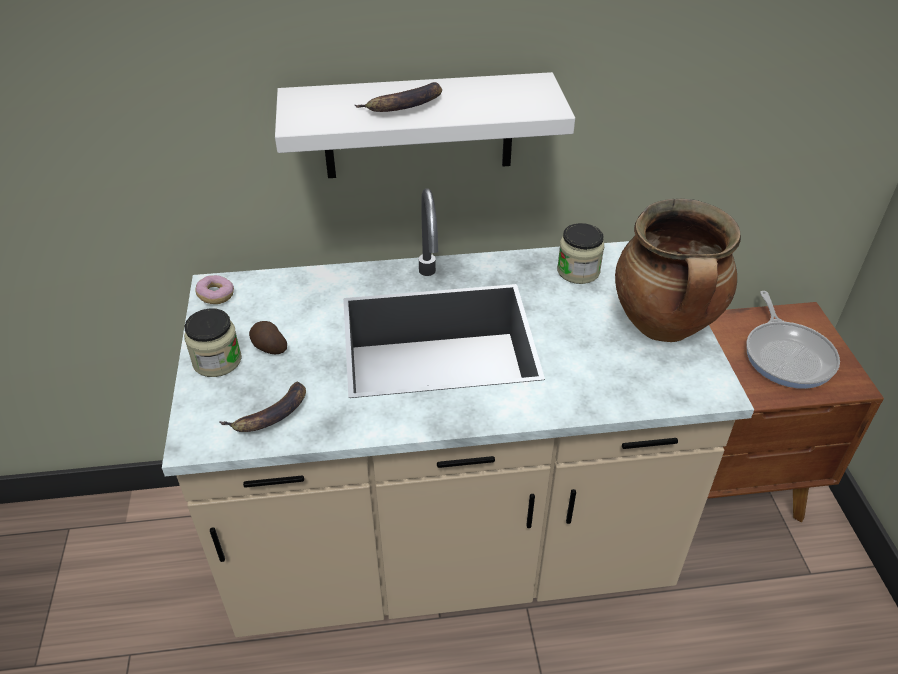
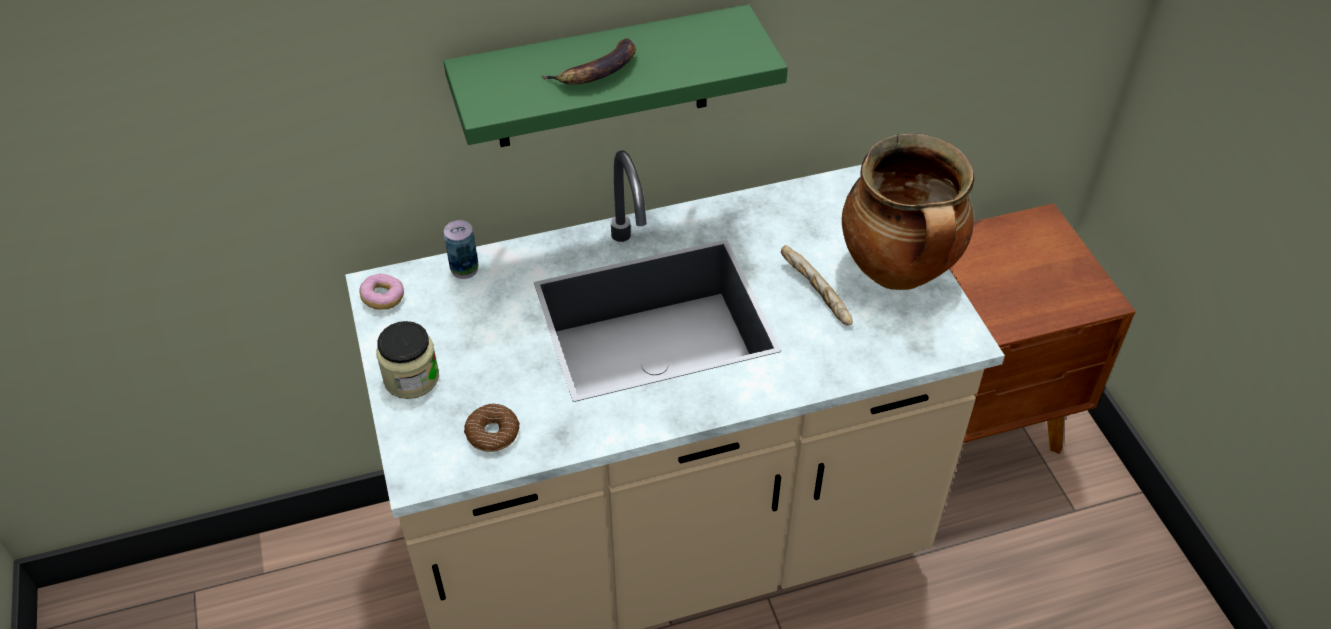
camera: 10 degrees left, 5 degrees up
banana [220,381,306,432] -> donut [464,404,520,452]
potato [249,321,287,354] -> none
white shelf [275,72,575,178] -> green shelf [443,4,788,147]
jar [557,223,604,284] -> none
frying pan [746,291,840,389] -> none
none -> can [444,220,478,279]
none -> bread [781,245,853,325]

